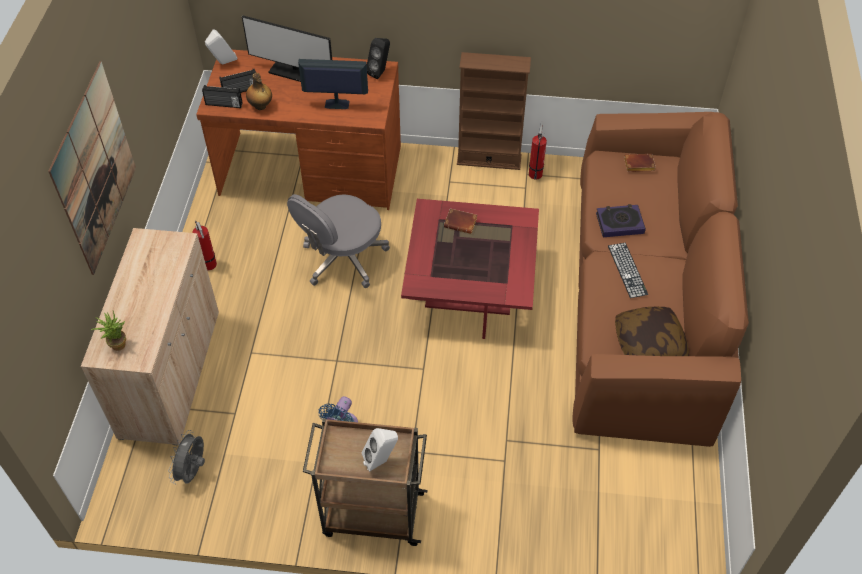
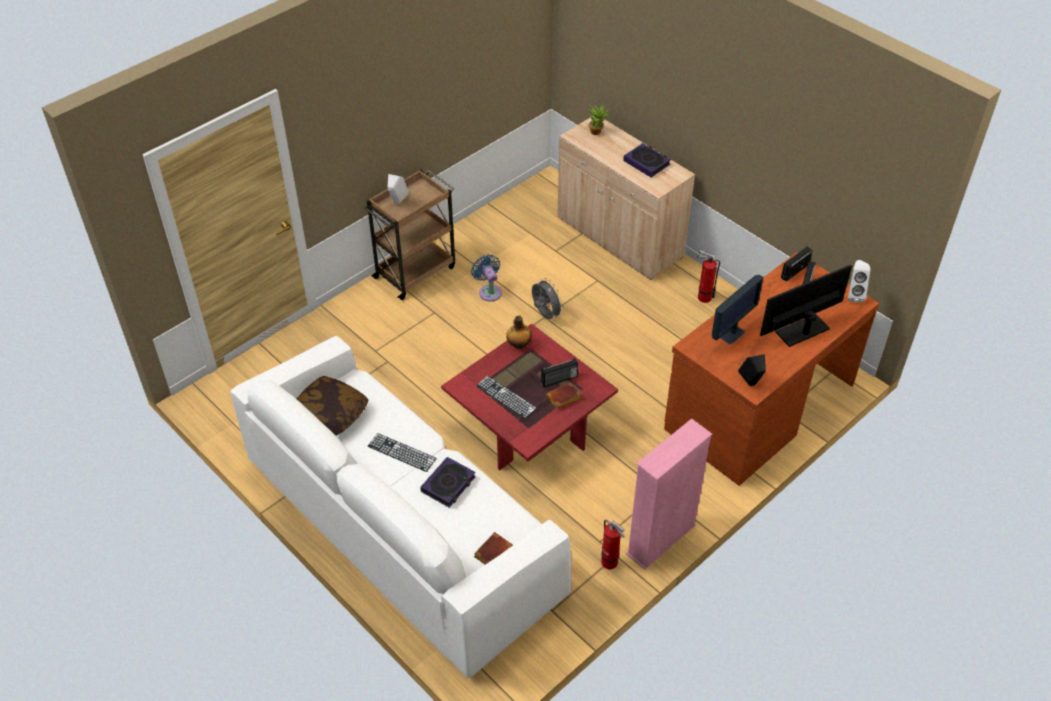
camera: 130 degrees right, 5 degrees down
picture [48,61,136,275] -> none
grey fan [168,430,205,484] -> grey fan moved to [532,278,564,319]
bottle [246,73,272,110] -> bottle moved to [506,315,532,349]
grey office chair [287,194,390,288] -> none
brown bookcase [457,52,531,170] -> pink bookcase [626,419,712,570]
brown sofa [572,112,749,447] -> white sofa [230,336,571,678]
none -> keyboard [476,376,537,419]
none -> radio [541,358,578,387]
none -> book [623,143,671,177]

